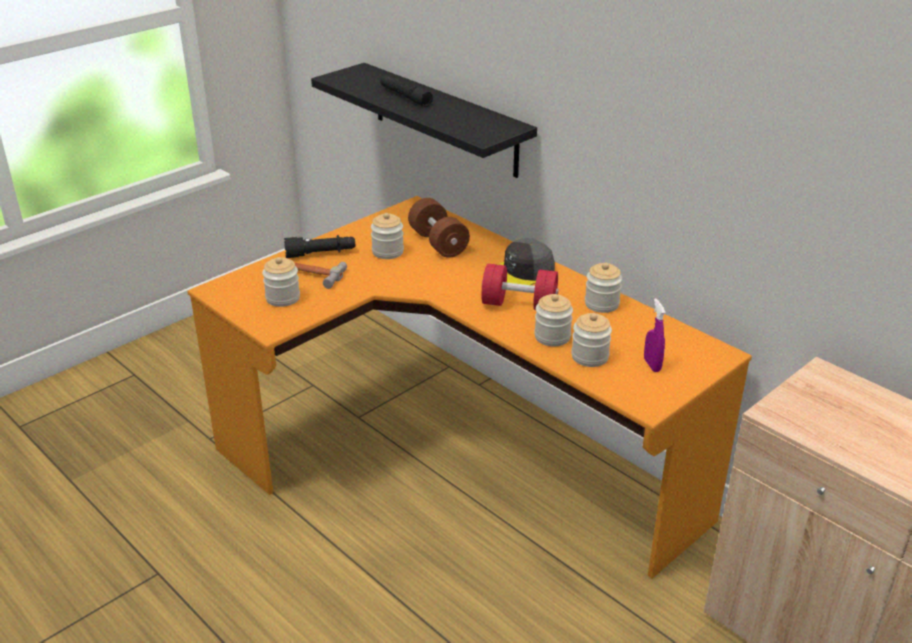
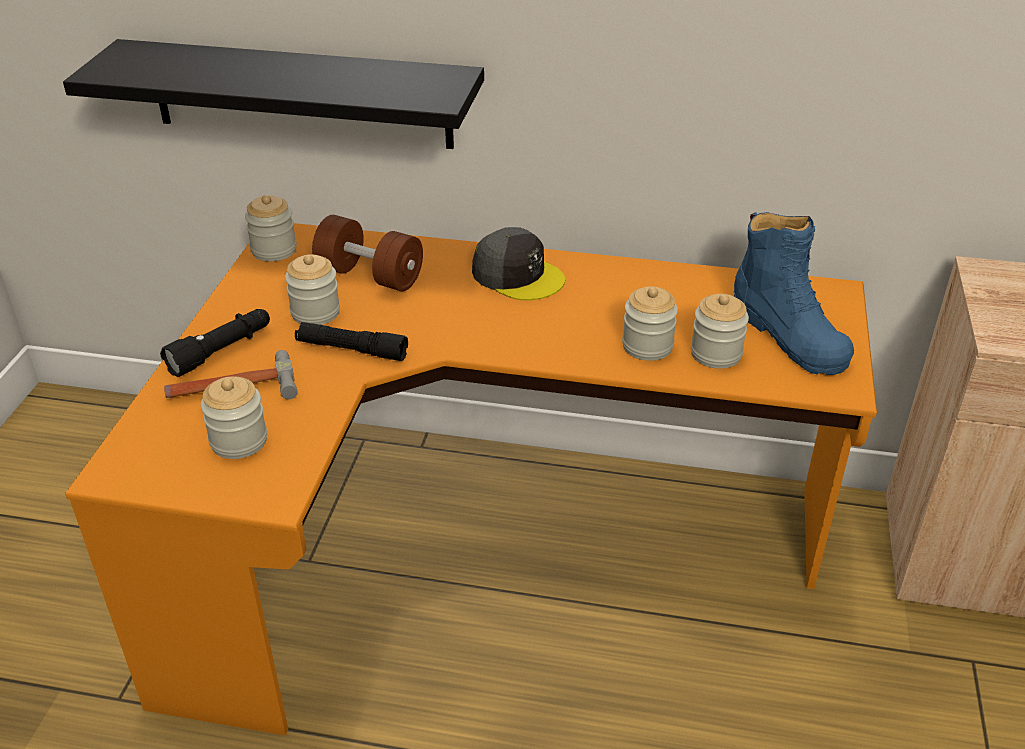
camera: 35 degrees left, 5 degrees up
black flashlight [380,75,433,107] -> black flashlight moved to [295,322,408,361]
red dumbbell [481,264,559,310] -> none
grey cap [497,238,555,285] -> grey cap turned 75 degrees counterclockwise [472,227,565,300]
jar [585,263,622,313] -> jar moved to [245,195,297,261]
purple spray bottle [644,298,666,372] -> blue boot [734,212,854,375]

